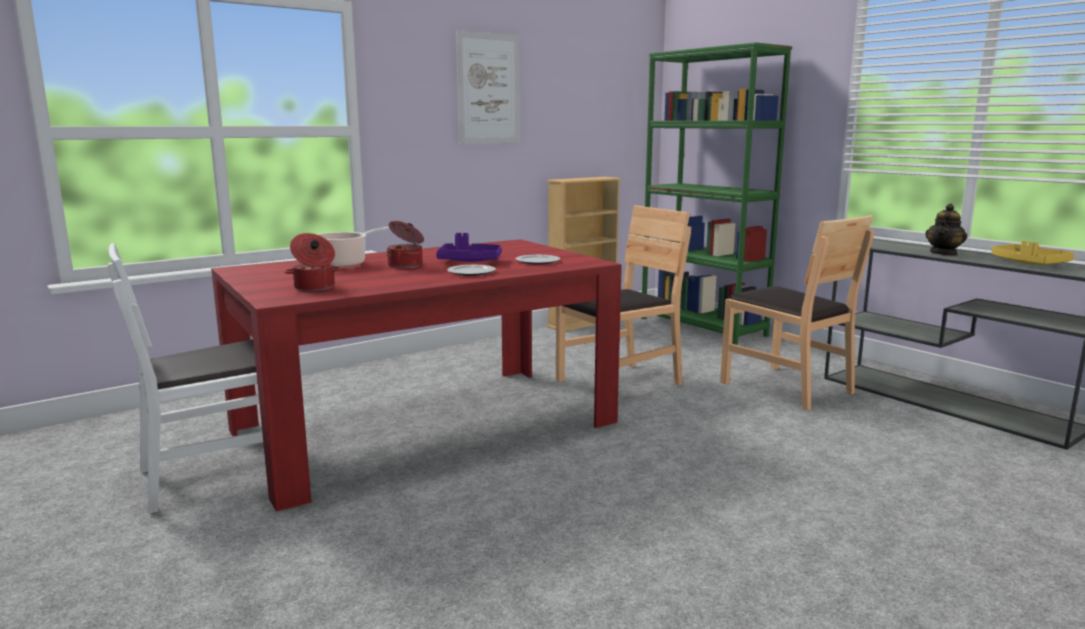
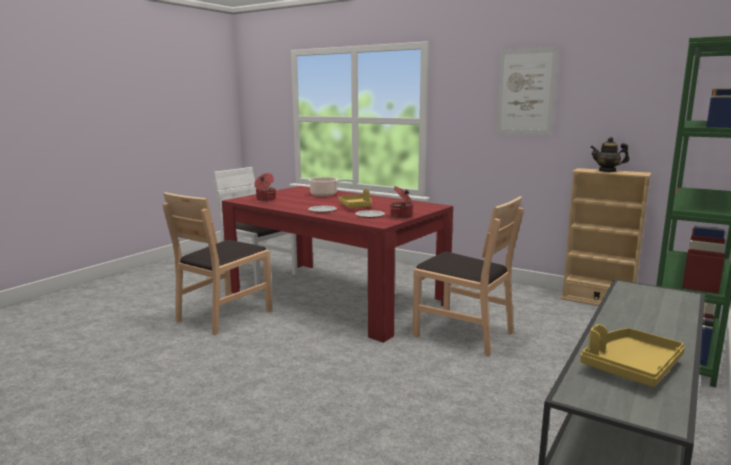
camera: 70 degrees right, 0 degrees up
cooking pot [387,221,424,269] -> cooking pot moved to [390,186,413,219]
purple tray [436,233,502,262] -> yellow tray [338,189,372,208]
brown chair [720,215,874,411] -> brown chair moved to [163,192,273,335]
teapot [925,204,967,256] -> teapot moved to [590,137,629,172]

